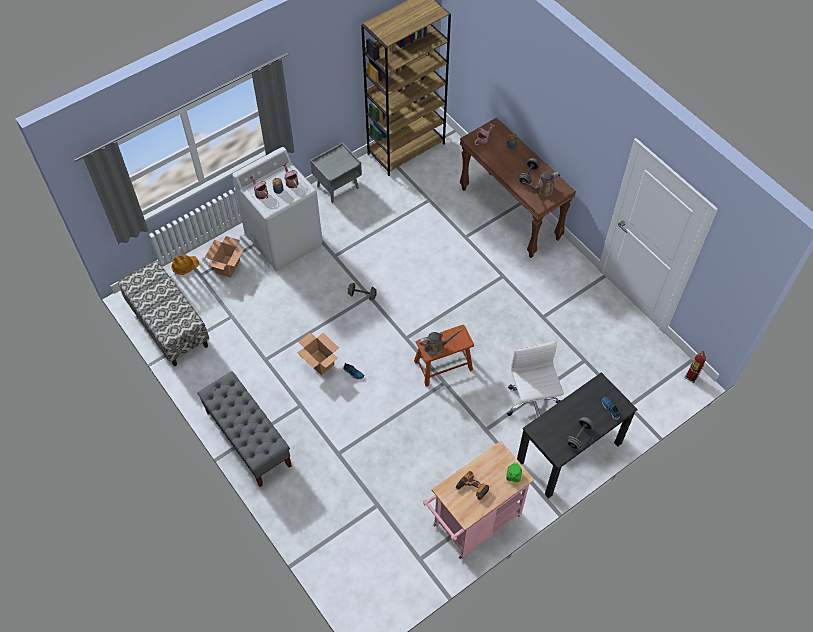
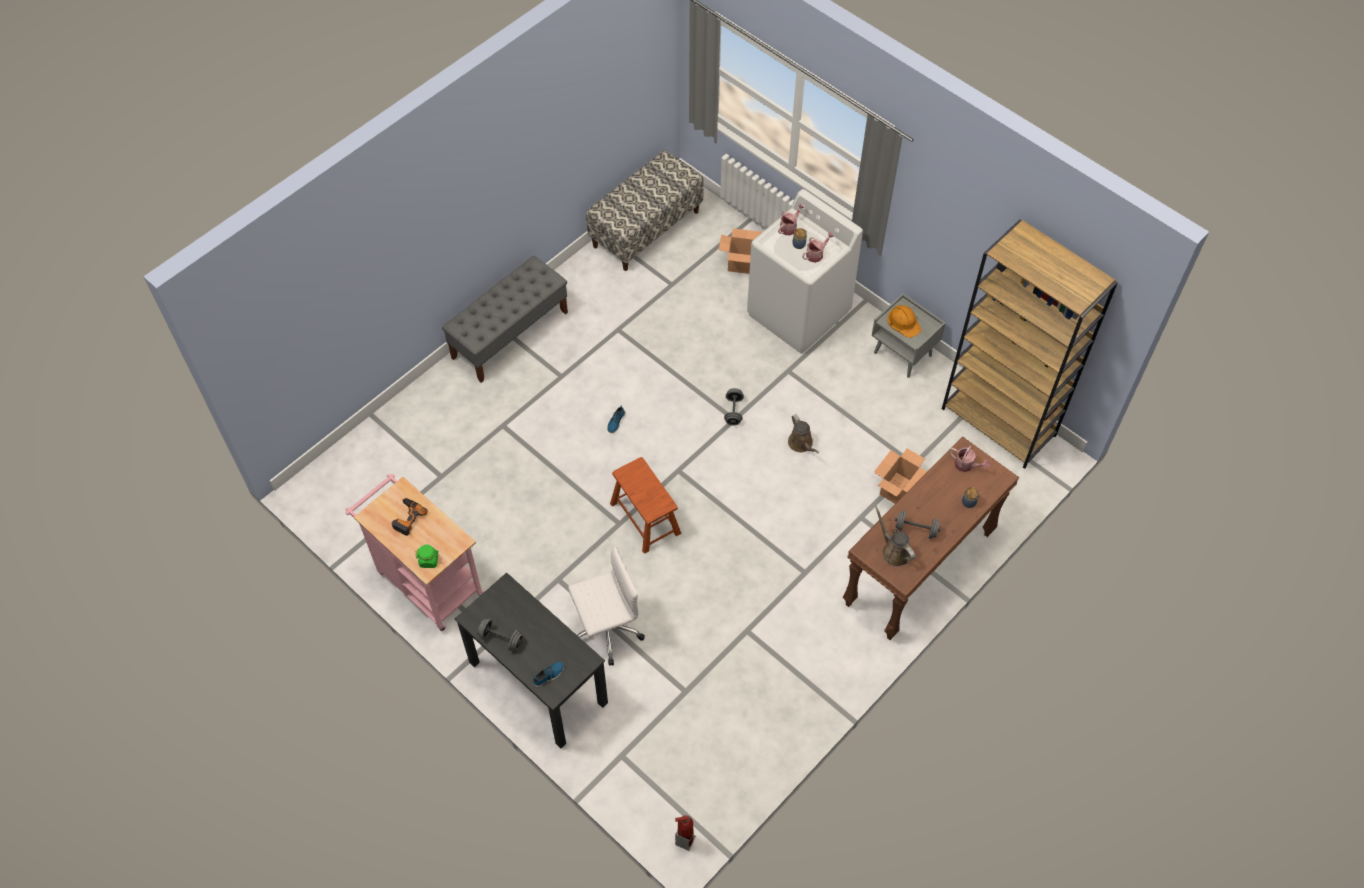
camera: 80 degrees right, 0 degrees up
orange hard hat [171,255,199,275] -> orange hard hat moved to [887,305,921,338]
cardboard box [297,332,339,375] -> cardboard box moved to [874,448,927,504]
brown watering can [419,329,464,357] -> brown watering can moved to [788,414,819,454]

